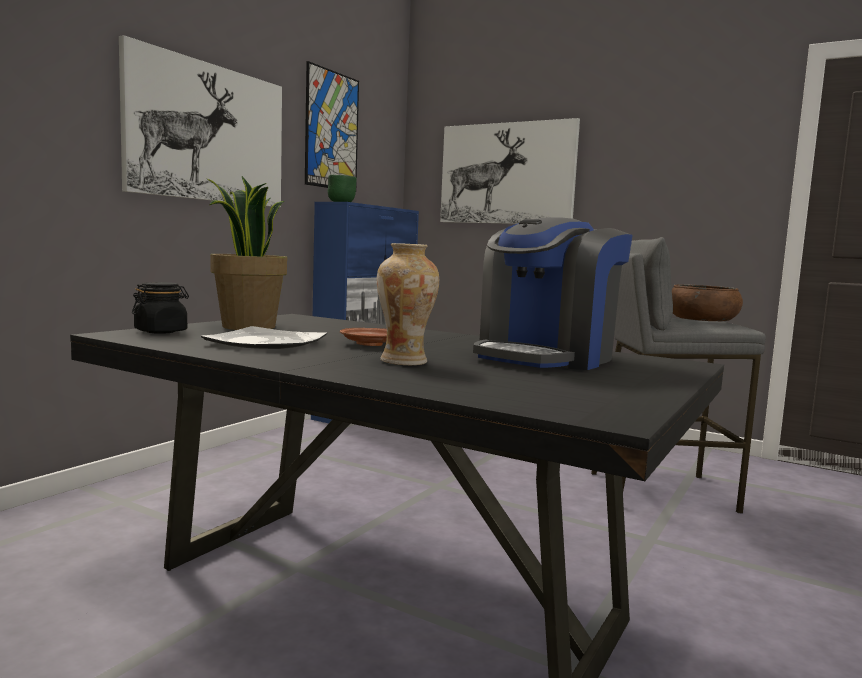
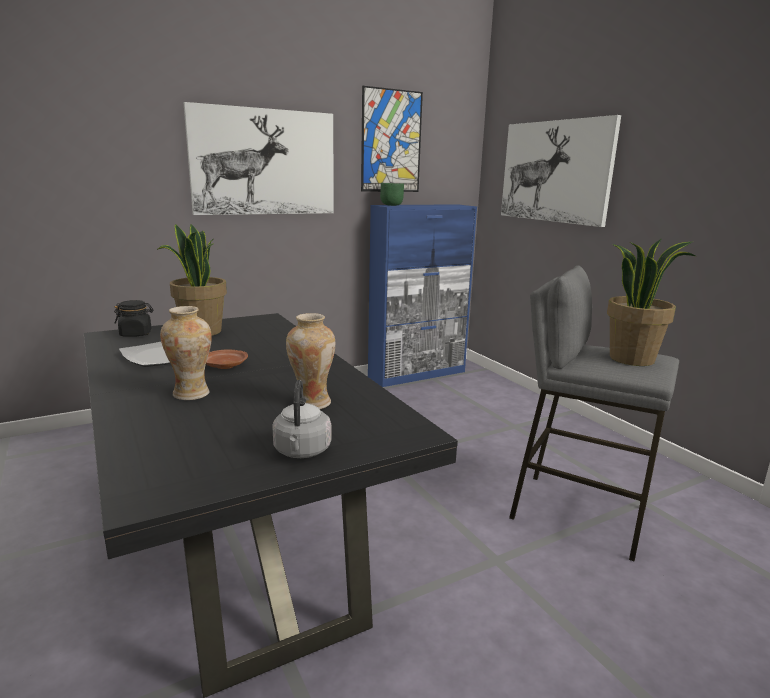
camera: 30 degrees right, 10 degrees up
coffee machine [473,217,633,370] -> vase [286,313,335,409]
brown bowl [672,285,743,321] -> potted plant [607,238,696,366]
none -> grey kettle [272,380,332,458]

